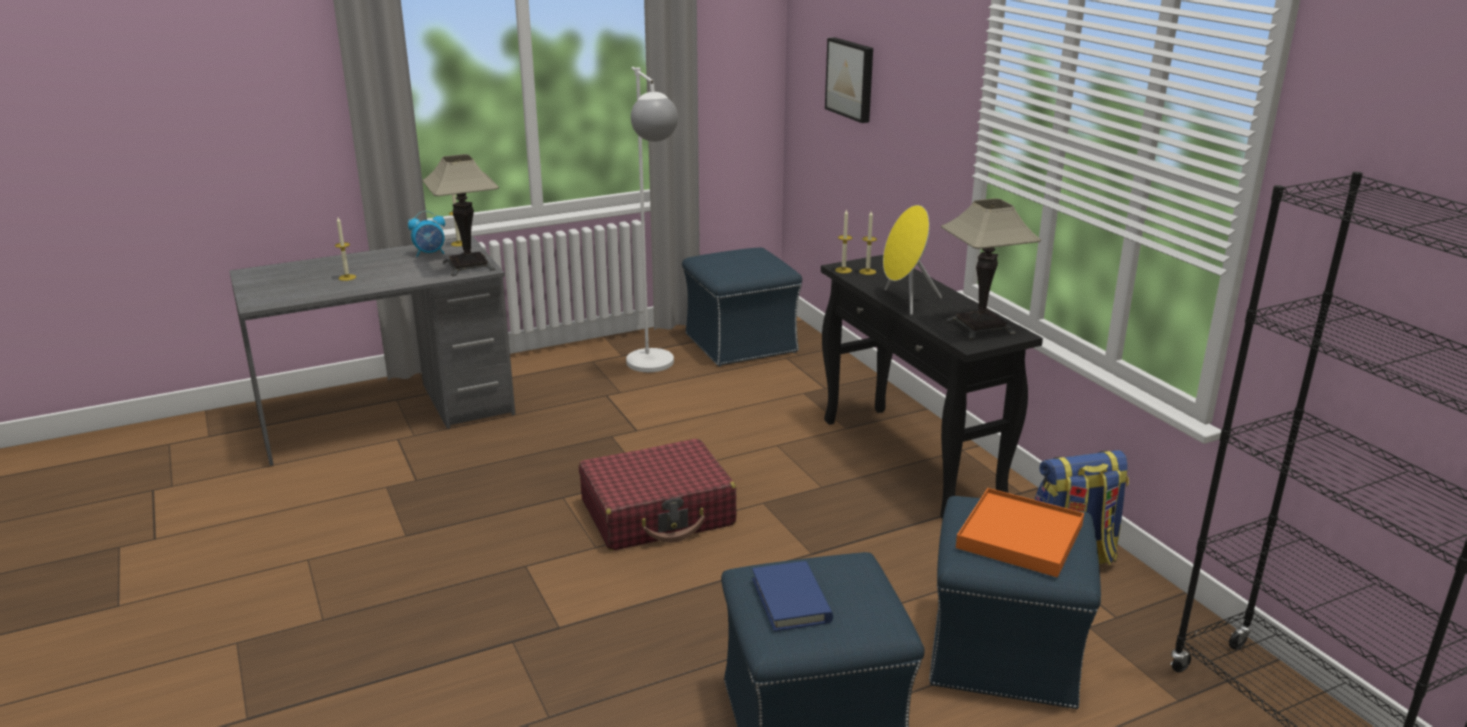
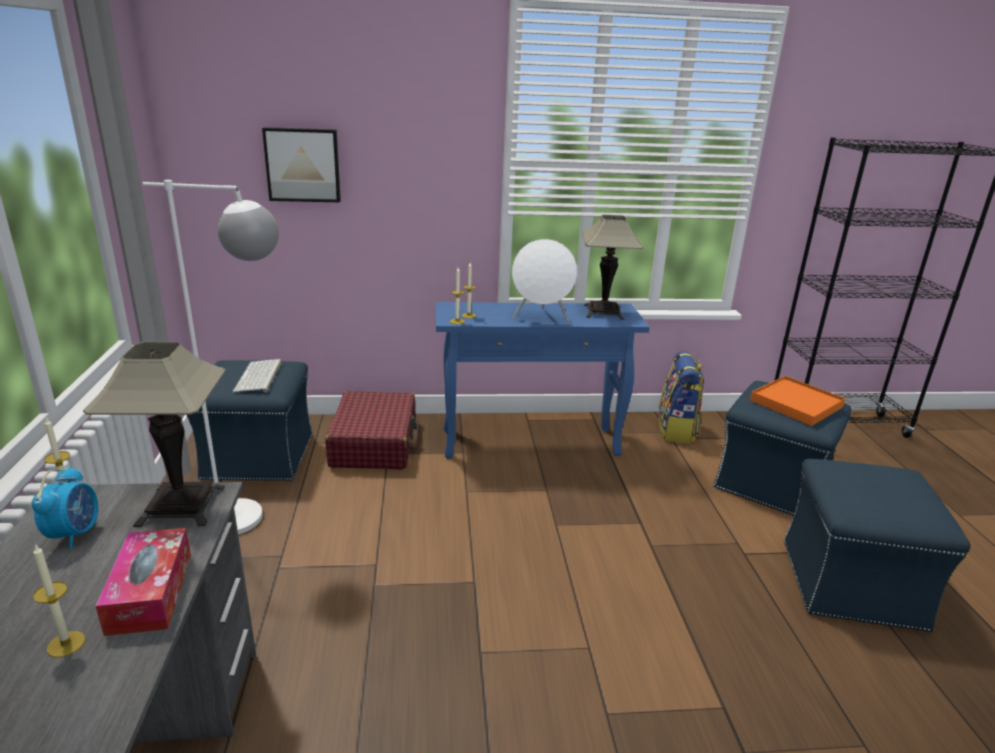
camera: 70 degrees left, 0 degrees up
red suitcase [579,439,737,551] -> red suitcase moved to [325,391,417,469]
blue book [752,561,833,631] -> none
black console table [821,255,1043,519] -> blue console table [435,302,650,458]
yellow speaker [883,205,942,315] -> white speaker [512,239,577,324]
none -> tissue box [96,528,191,636]
none -> keyboard [233,359,282,392]

